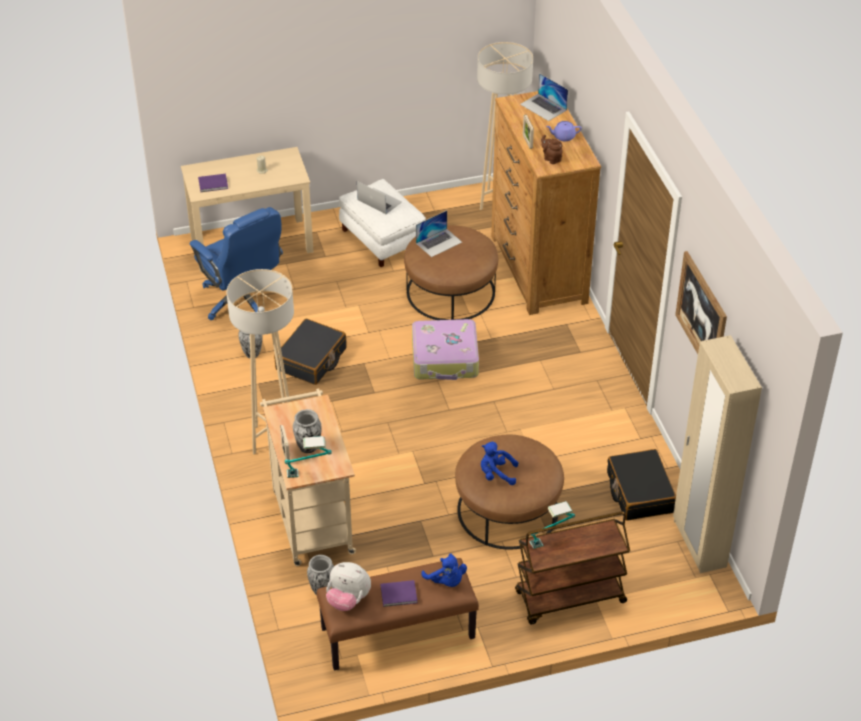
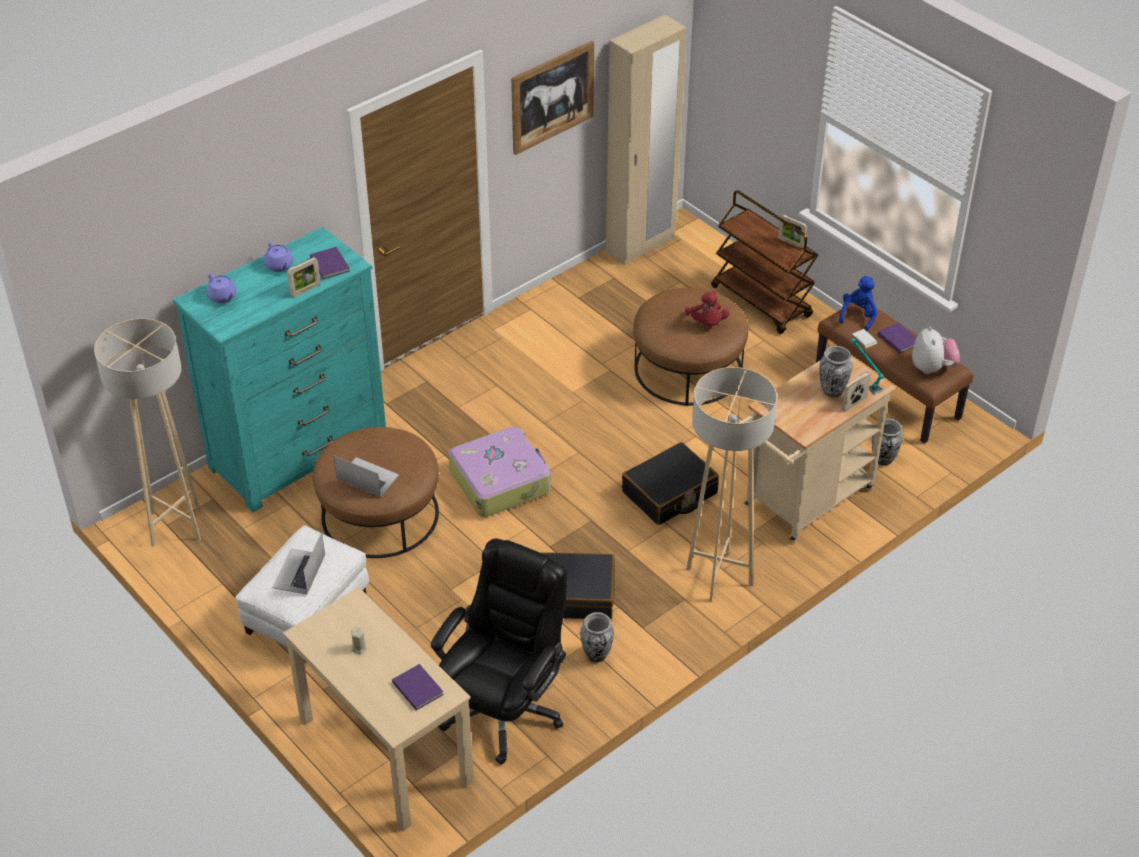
camera: 115 degrees left, 0 degrees up
blue office chair [190,207,283,320] -> black office chair [431,538,567,765]
blue plush toy [481,442,519,485] -> red plush toy [685,291,729,326]
brown dresser [491,91,601,315] -> turquoise dresser [173,227,386,512]
laptop [520,73,568,121] -> purple teapot [207,274,237,303]
table lamp [529,501,575,549] -> none
brown teapot [541,135,563,164] -> purple book [310,247,350,279]
black suitcase [607,449,676,521] -> black suitcase moved to [622,442,719,525]
none -> picture frame [778,215,807,248]

